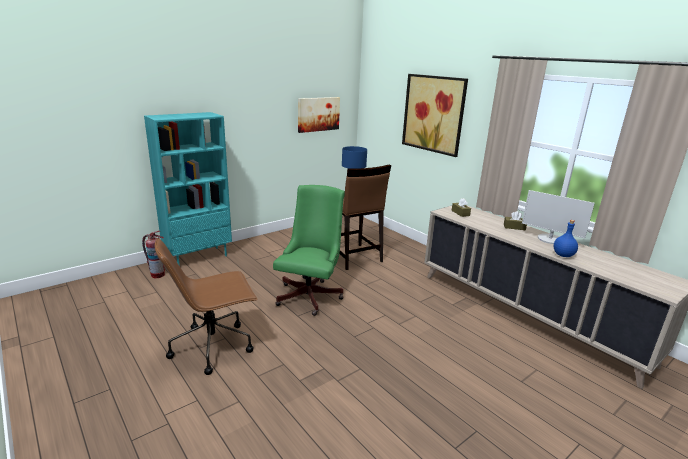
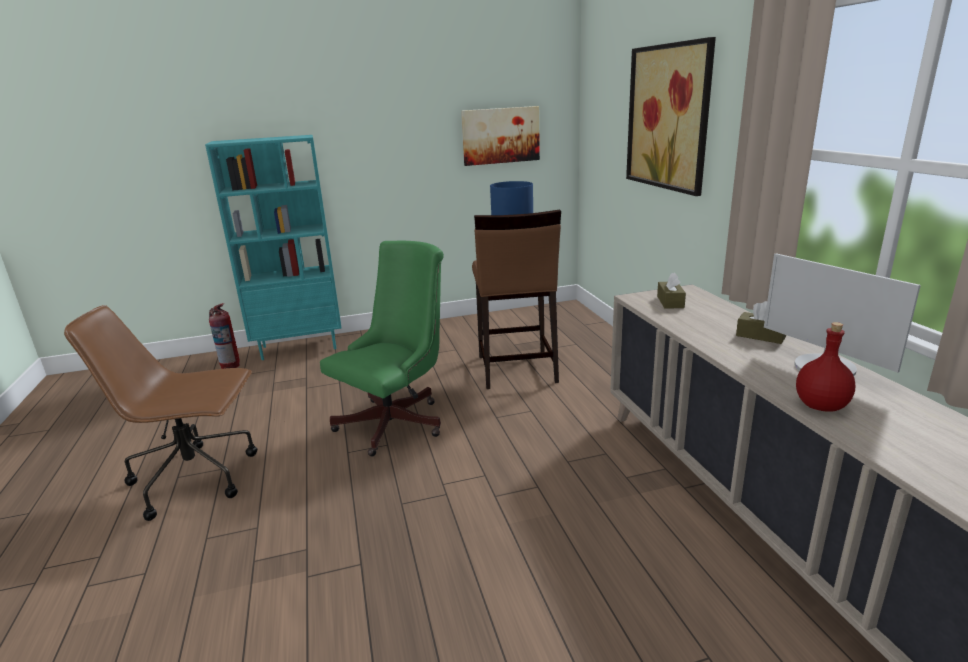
camera: 25 degrees right, 0 degrees up
blue bottle [554,220,578,257] -> red bottle [796,322,855,412]

